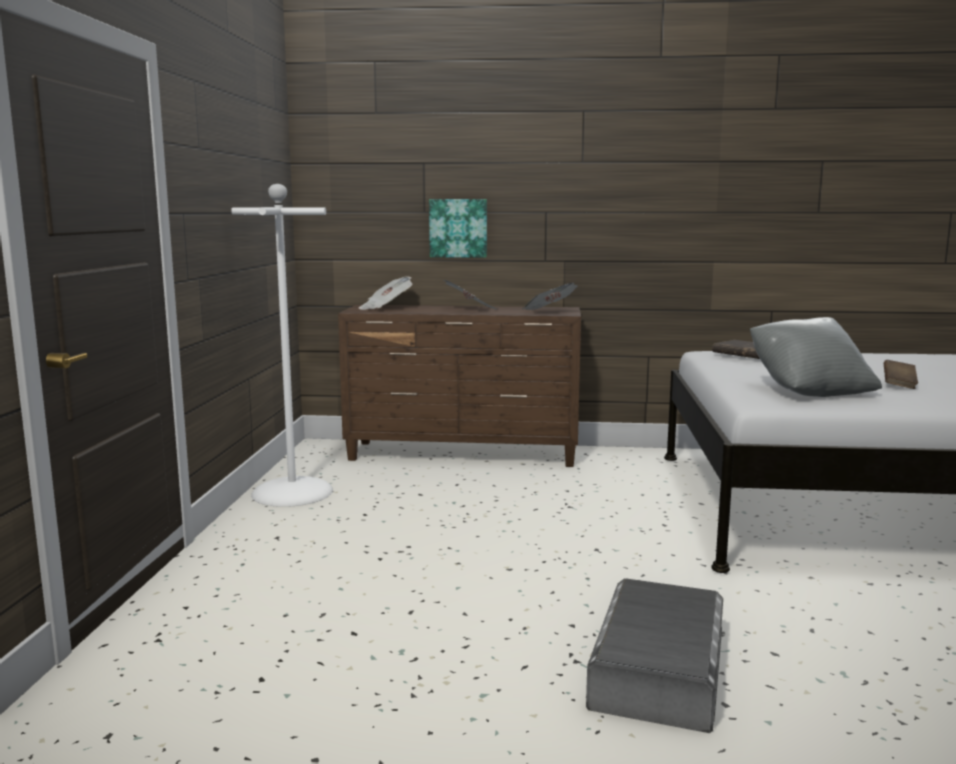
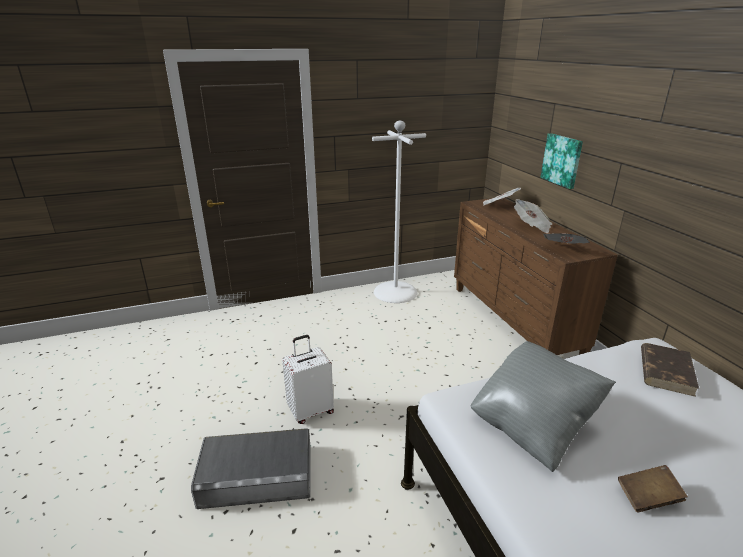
camera: 65 degrees right, 15 degrees up
none -> white suitcase [282,335,334,424]

